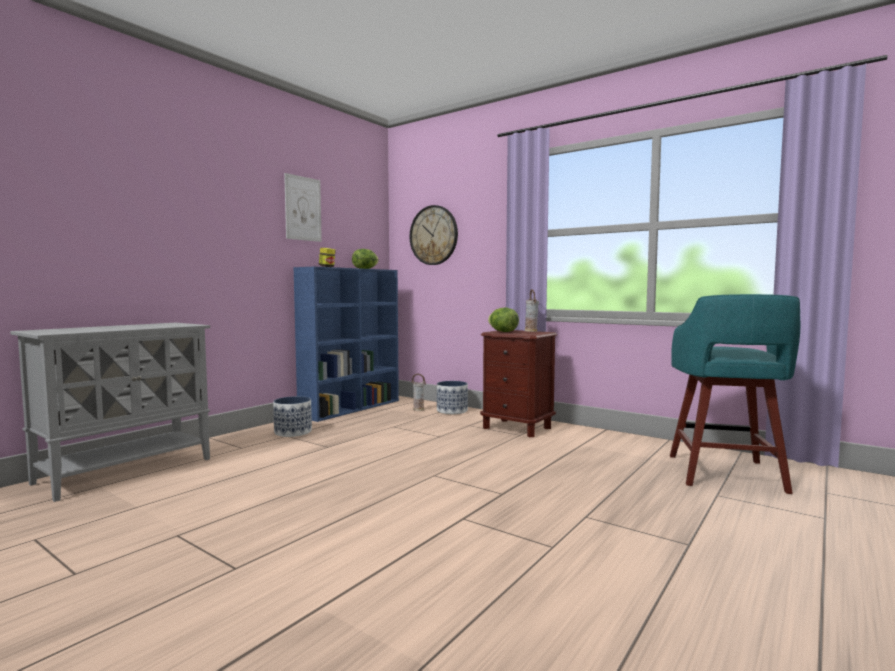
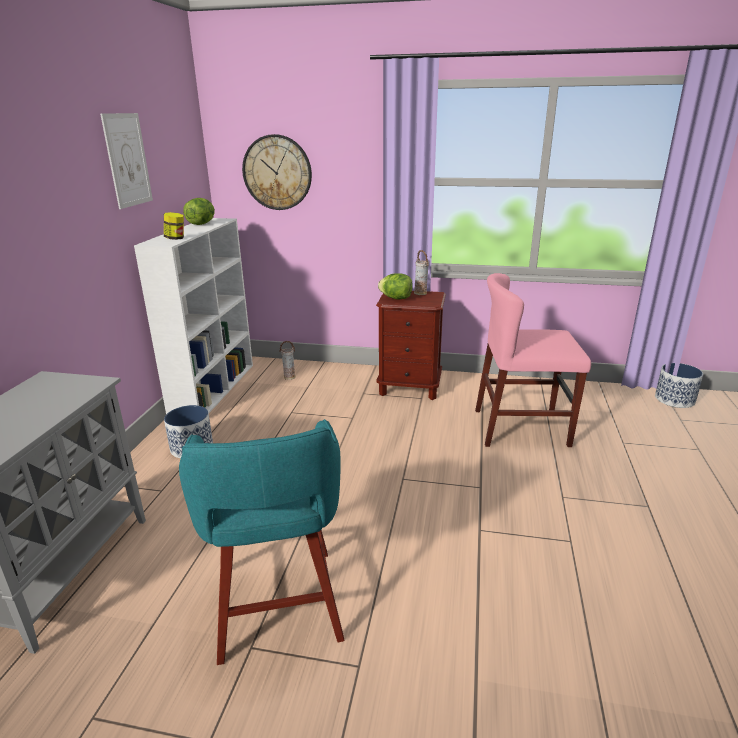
camera: 25 degrees left, 20 degrees up
blue bookcase [294,267,399,422] -> white bookcase [134,218,253,414]
planter [437,381,468,414] -> planter moved to [655,363,703,408]
turquoise stool [670,294,800,494] -> turquoise stool moved to [179,419,344,665]
none -> pink chair [475,273,591,447]

